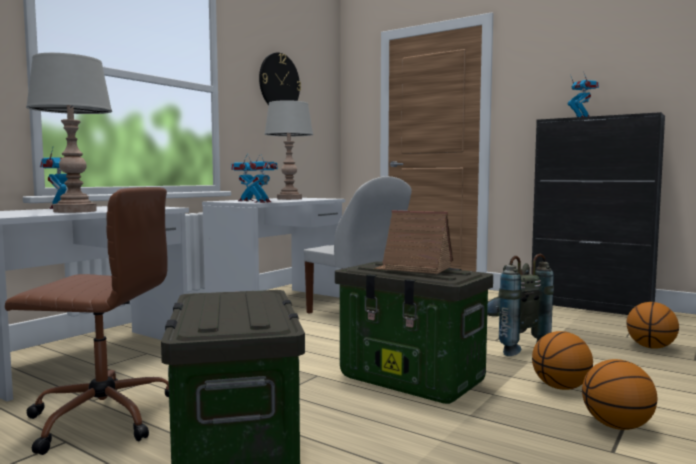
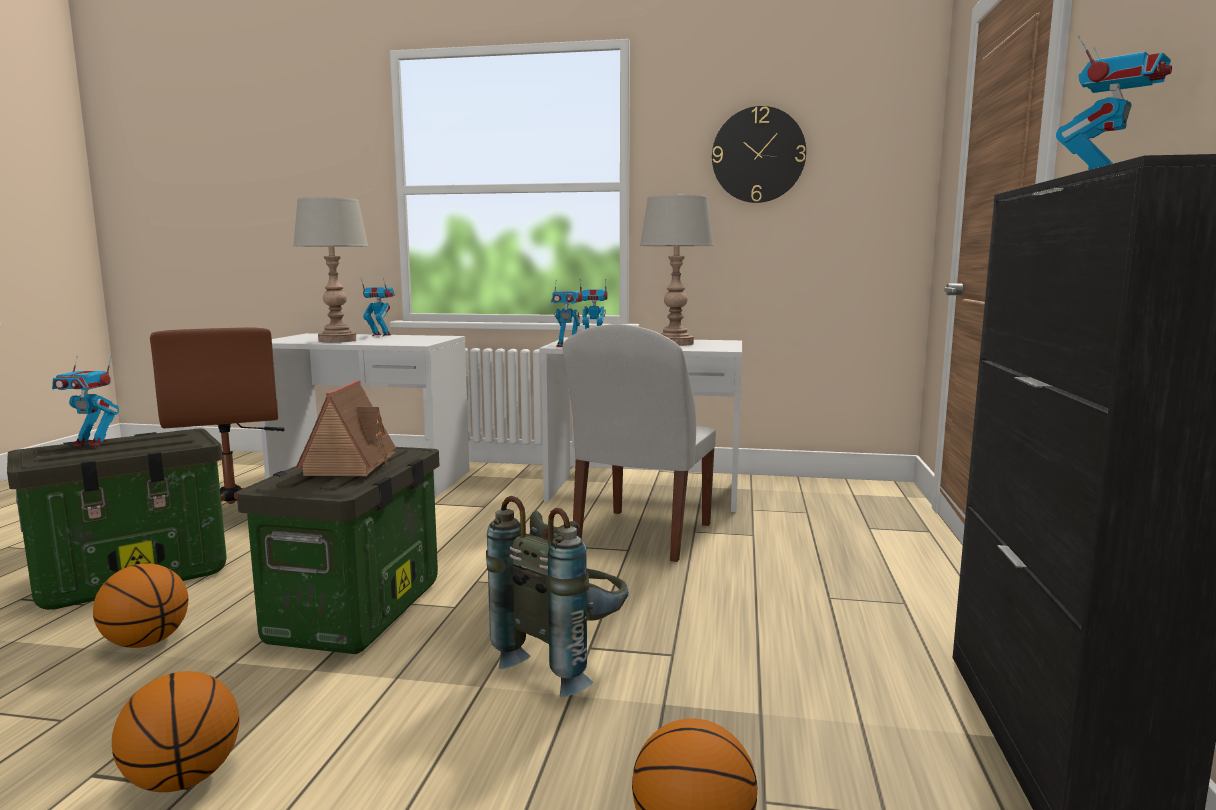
camera: 65 degrees right, 5 degrees up
basketball [532,331,593,390] -> basketball moved to [93,563,188,648]
none -> toy robot [52,355,119,446]

